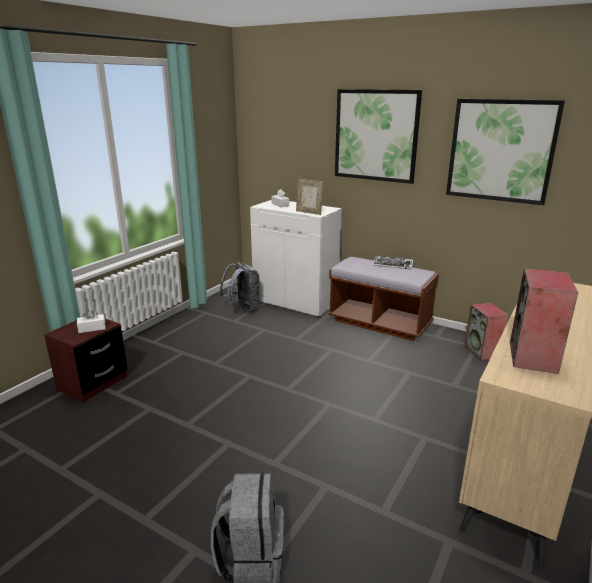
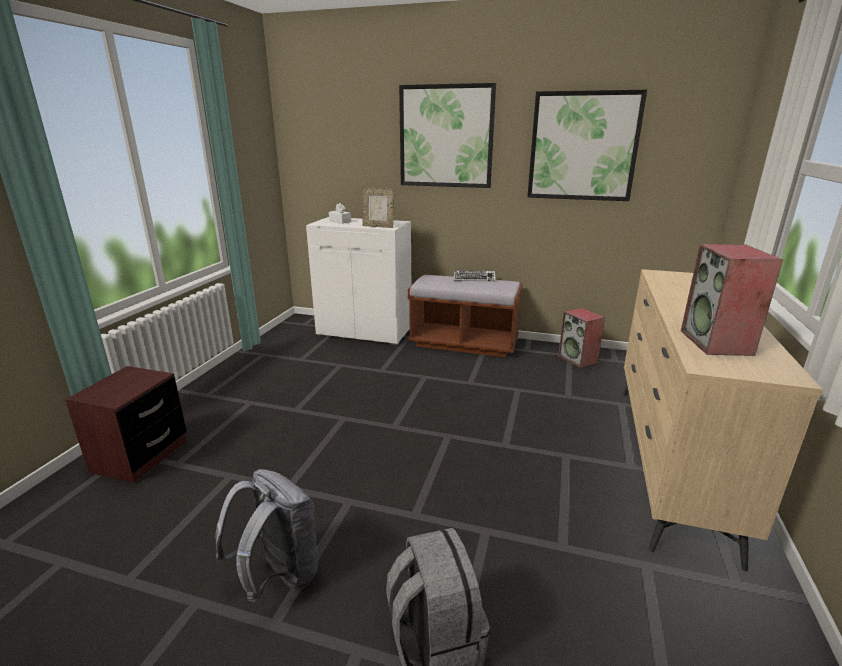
camera: 15 degrees left, 0 degrees up
white tissue box [77,309,106,333] -> none
grey backpack [220,262,260,312] -> grey backpack moved to [215,469,318,602]

